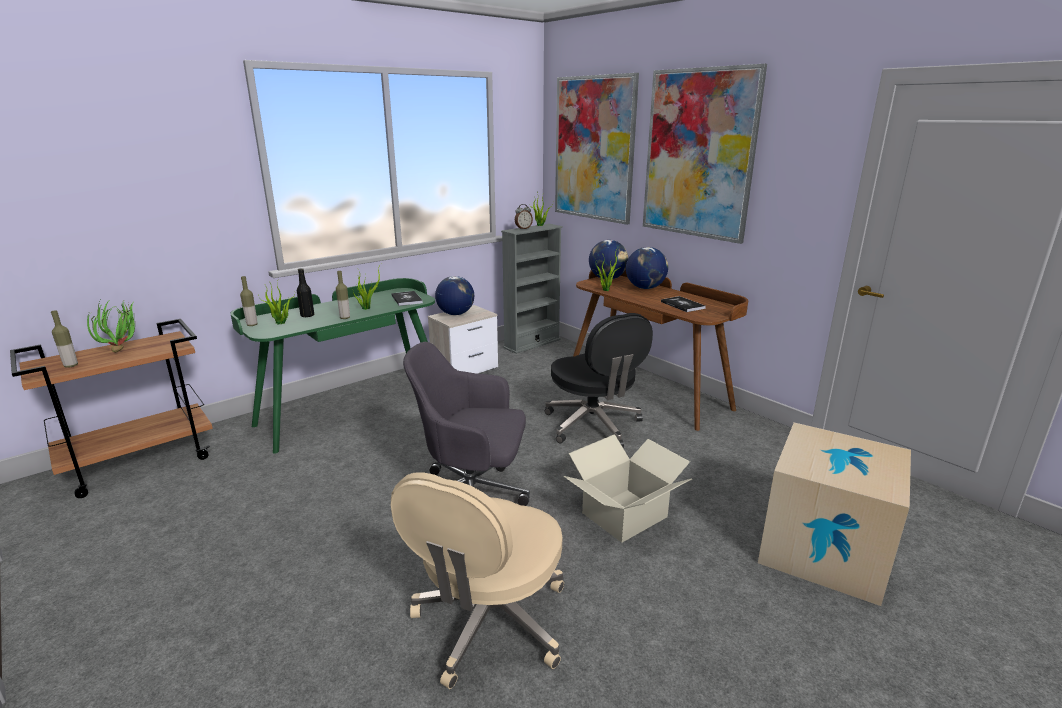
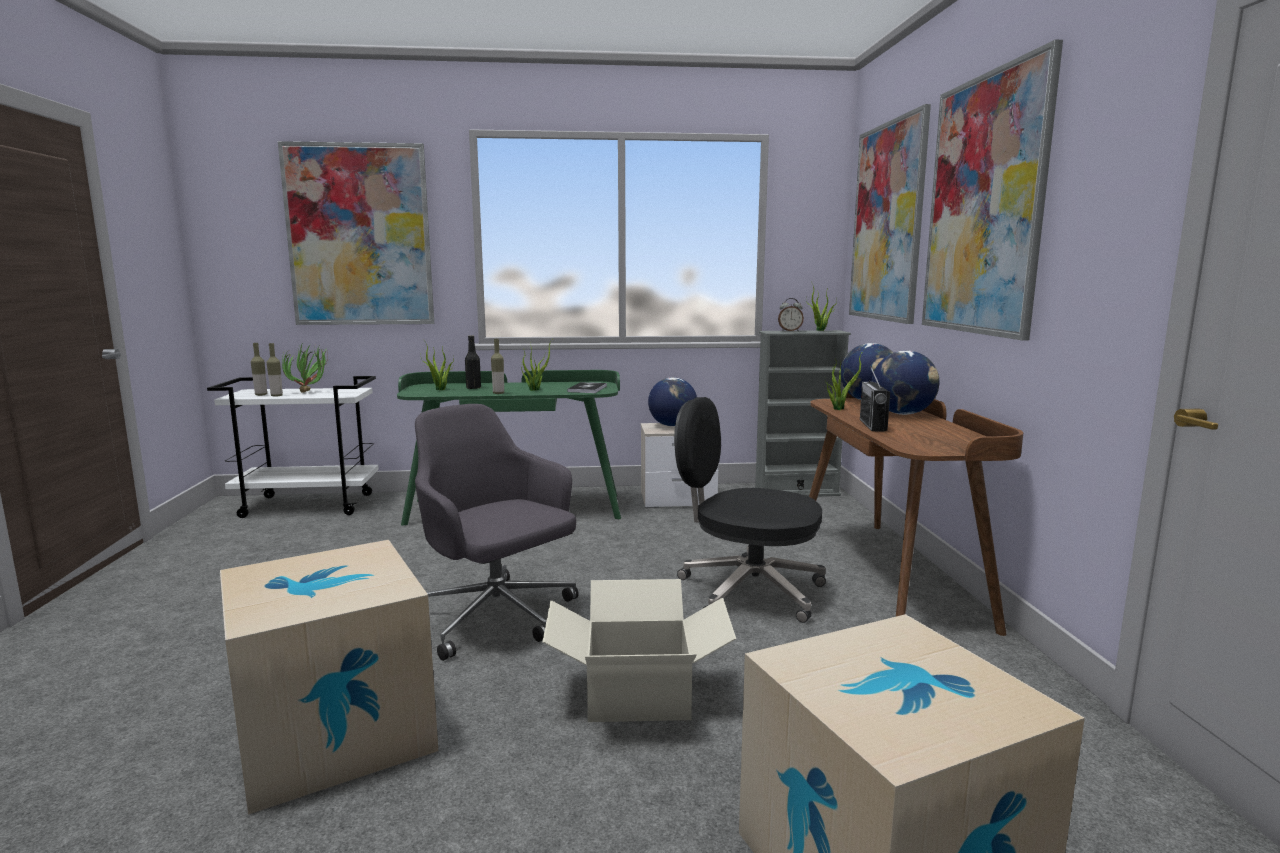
camera: 35 degrees right, 10 degrees down
brown cart [10,319,213,498] -> white cart [207,376,379,518]
bottle [240,276,258,326] -> bottle moved to [267,343,283,397]
beige office chair [390,472,564,689] -> cardboard box [220,540,438,815]
black office chair [545,313,653,447] -> black office chair turned 105 degrees clockwise [674,397,826,623]
book [661,296,706,312] -> none
none -> picture [278,141,434,325]
none -> radio [860,366,890,432]

